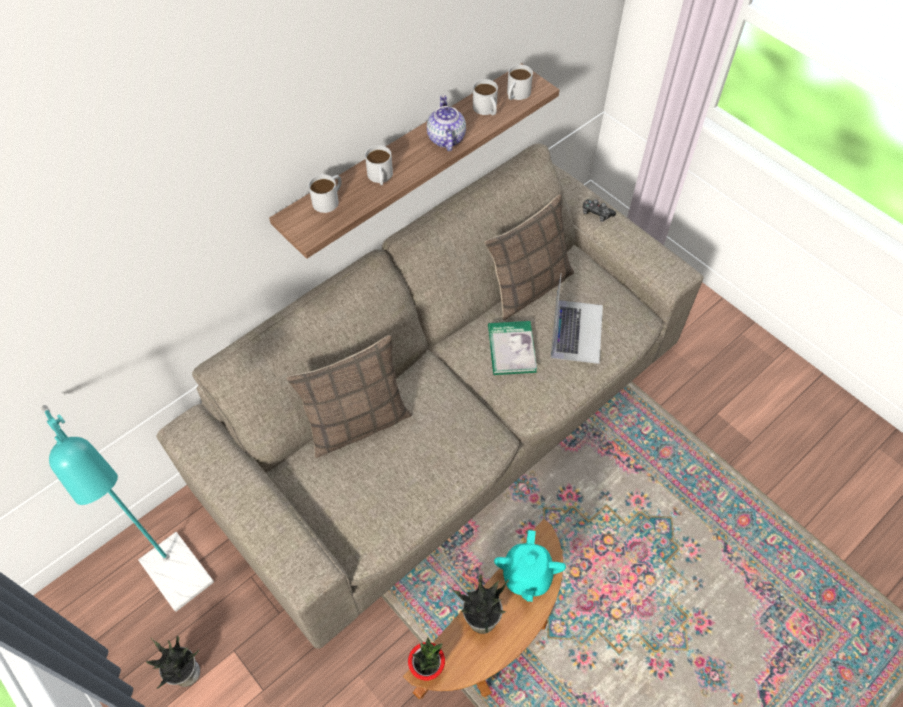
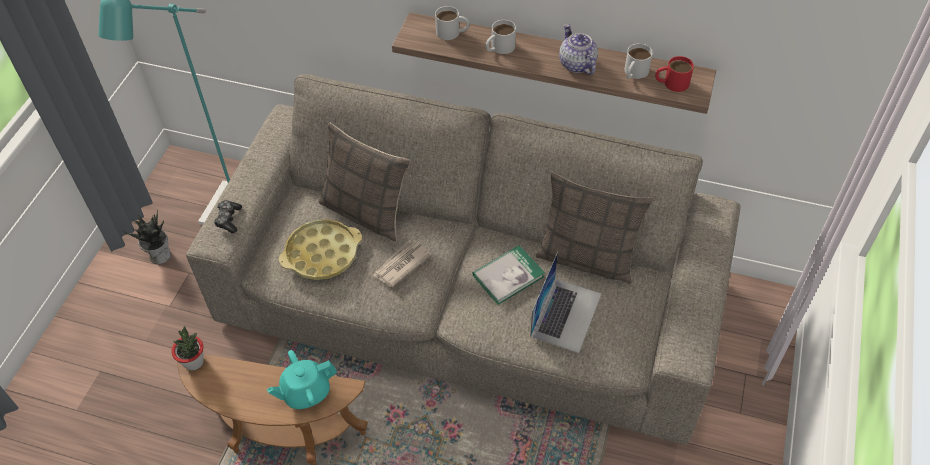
camera: 60 degrees right, 5 degrees down
teapot [427,95,466,151] -> teapot turned 75 degrees counterclockwise [559,24,598,75]
potted plant [449,574,509,634] -> none
white mug [507,65,533,100] -> red mug [655,56,694,92]
laptop [551,275,603,364] -> laptop turned 45 degrees counterclockwise [530,252,602,353]
game controller [583,199,616,222] -> game controller moved to [214,200,242,233]
none -> yellow tray [279,219,362,280]
none -> newspaper [373,240,432,287]

